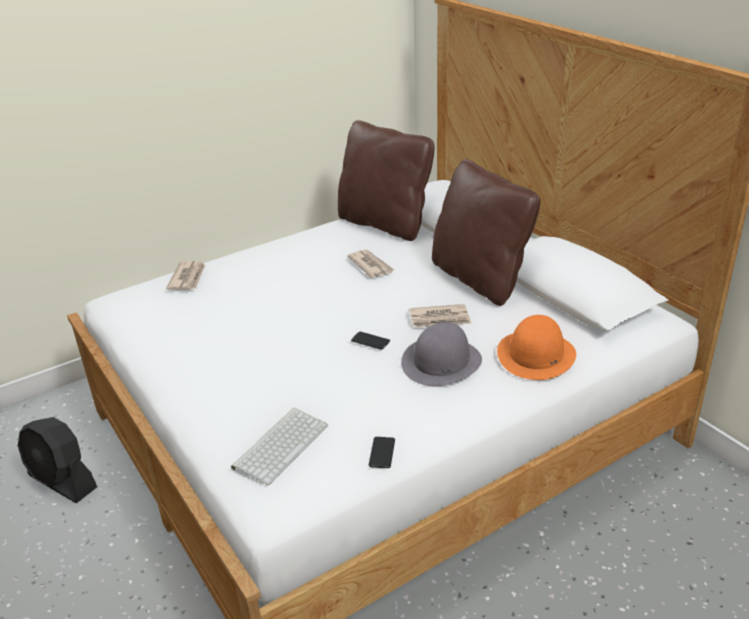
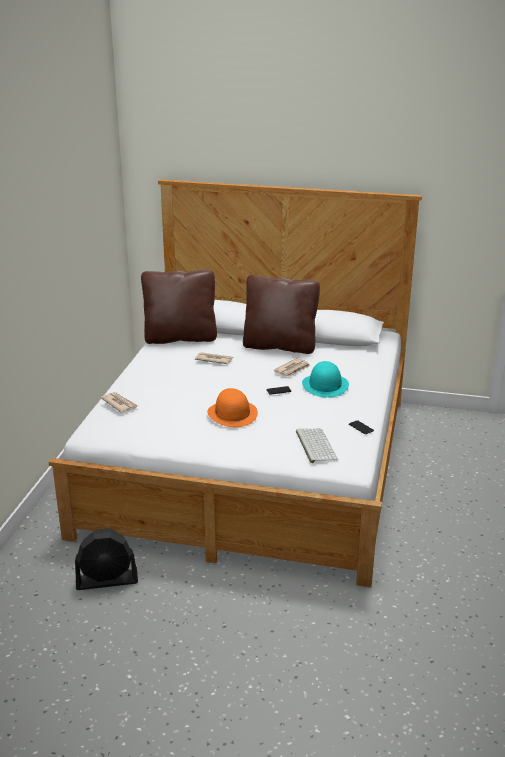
camera: 45 degrees left, 5 degrees down
grey hat [401,322,482,386] -> turquoise hat [302,361,349,398]
orange hat [497,315,576,380] -> orange hat moved to [207,388,258,427]

